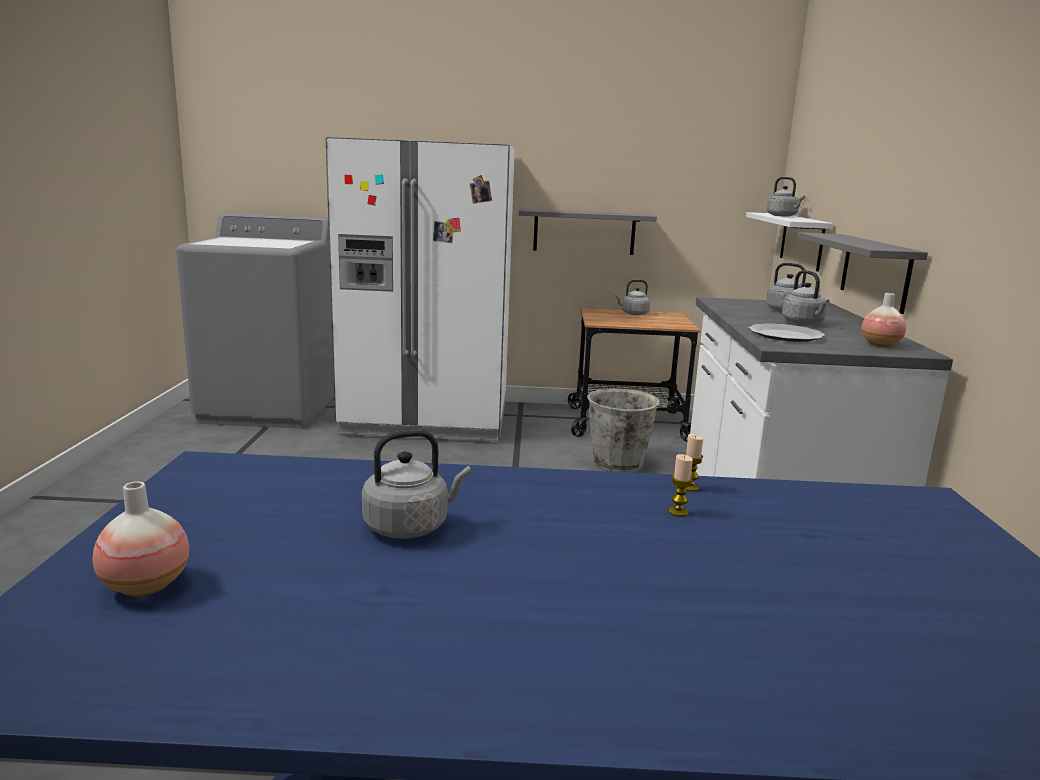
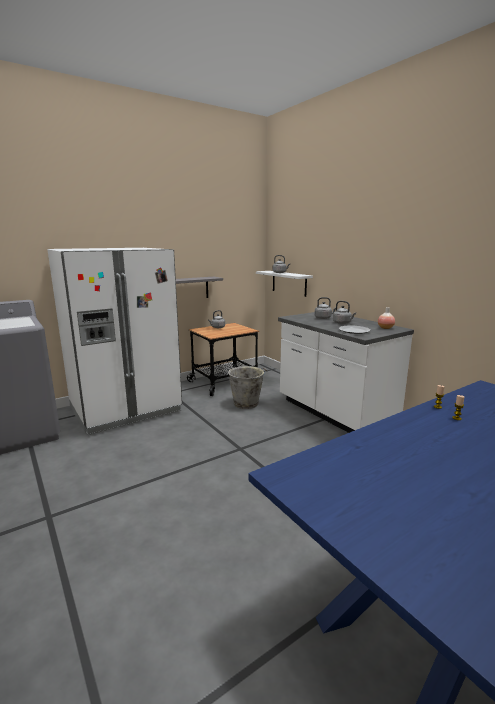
camera: 35 degrees left, 0 degrees up
vase [93,481,189,596] -> none
grey kettle [362,430,471,539] -> none
grey shelf [797,232,928,314] -> none

